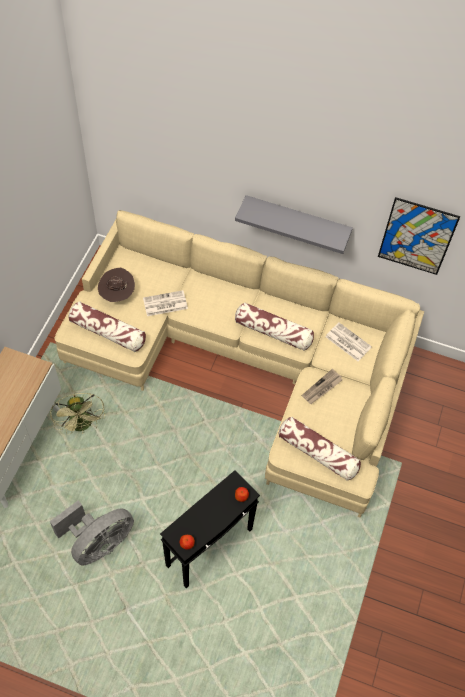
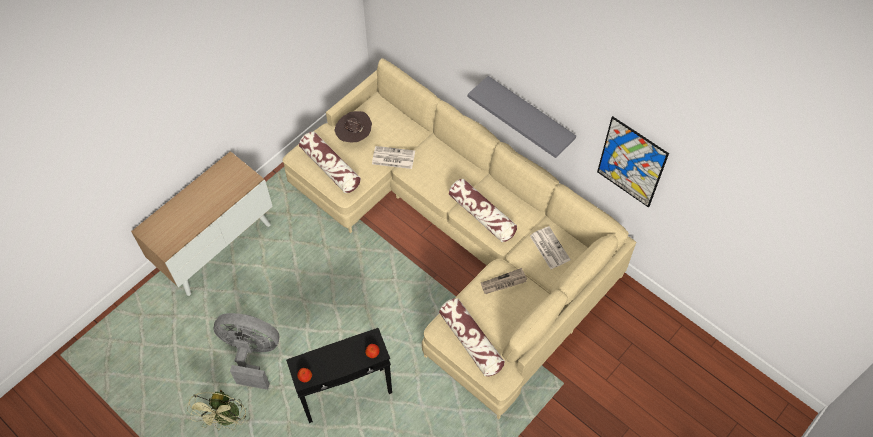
camera: 25 degrees right, 0 degrees up
green fan [50,393,105,435] -> green fan moved to [187,390,247,431]
grey fan [50,500,134,565] -> grey fan turned 150 degrees counterclockwise [214,313,279,390]

